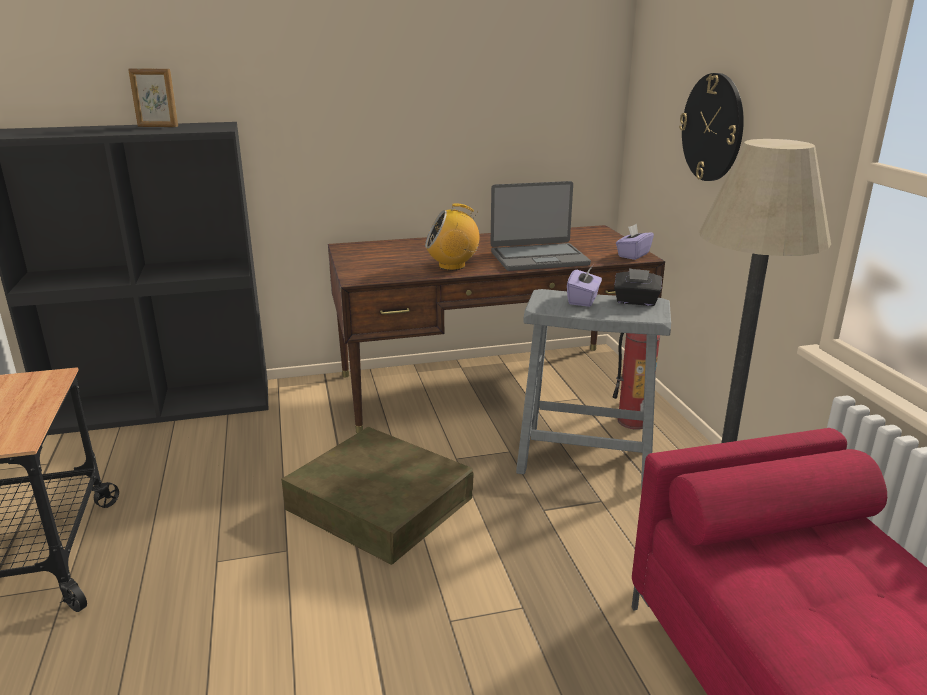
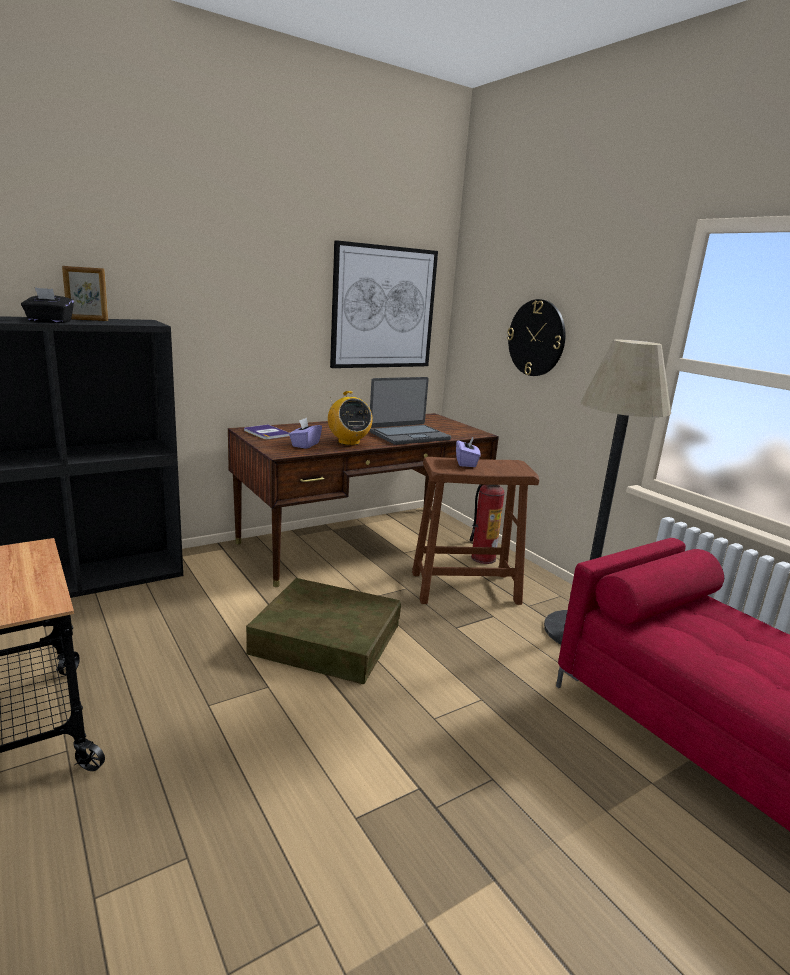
camera: 20 degrees left, 5 degrees down
radio [425,203,479,270] -> radio turned 90 degrees counterclockwise [328,391,372,446]
grey stool [516,289,671,489] -> brown stool [412,457,539,605]
black tissue box [614,268,662,306] -> black tissue box moved to [21,287,74,323]
purple tissue box [616,224,654,260] -> purple tissue box moved to [289,417,322,449]
none -> book [244,424,290,439]
none -> picture [330,240,438,368]

